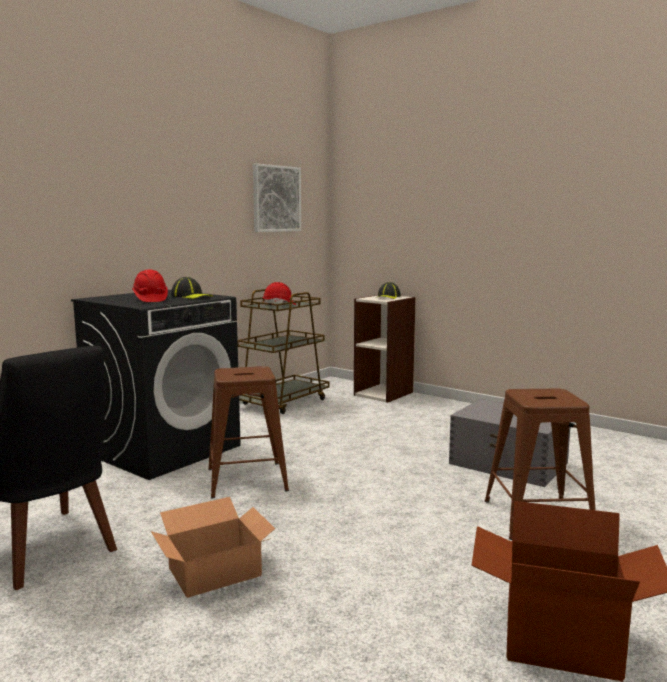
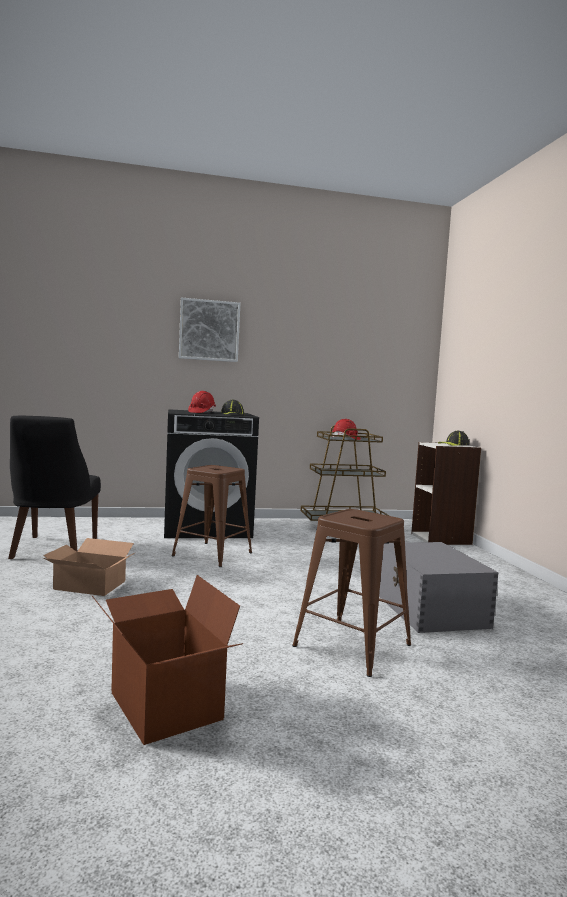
camera: 40 degrees right, 5 degrees down
picture [253,163,301,232] -> picture moved to [179,298,240,362]

